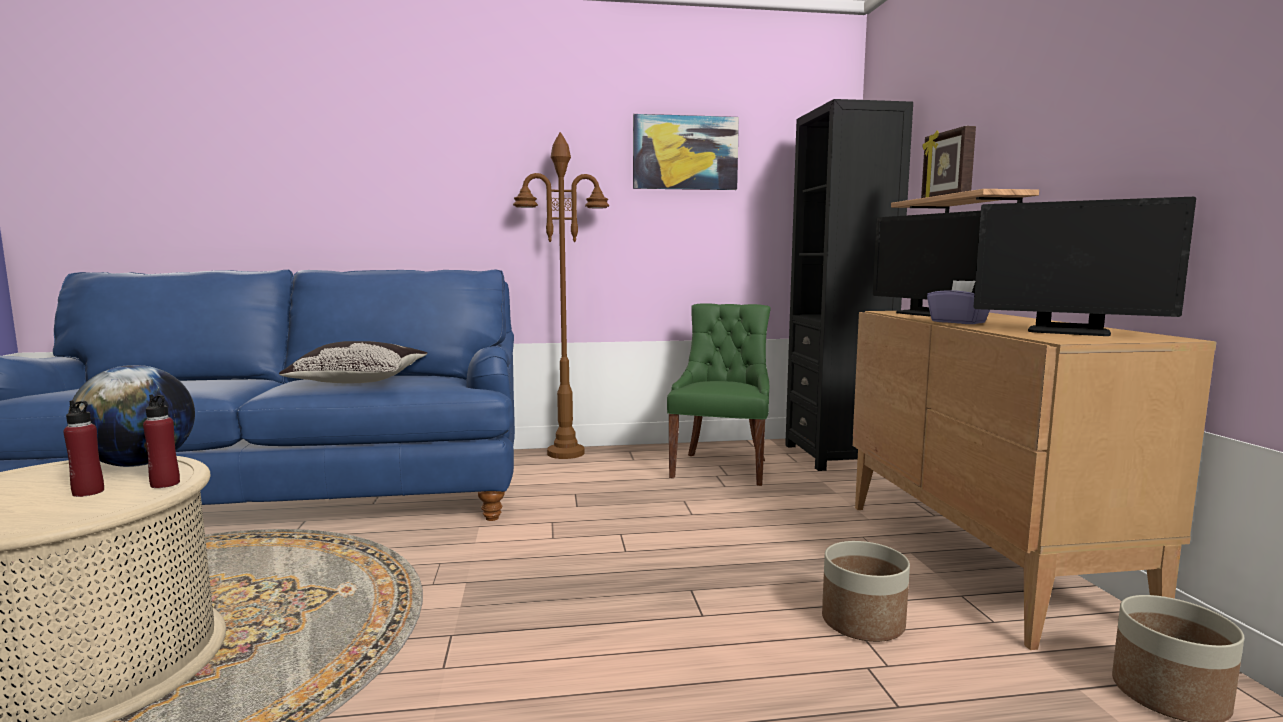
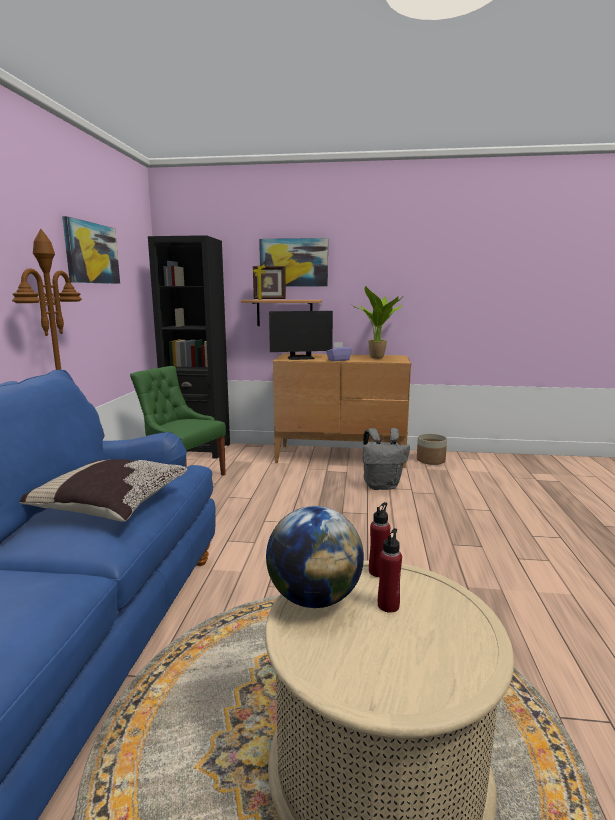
camera: 75 degrees left, 5 degrees up
planter [822,541,910,642] -> grey backpack [363,428,410,490]
monitor [974,197,1196,336] -> potted plant [351,286,402,359]
none -> picture [259,238,328,286]

